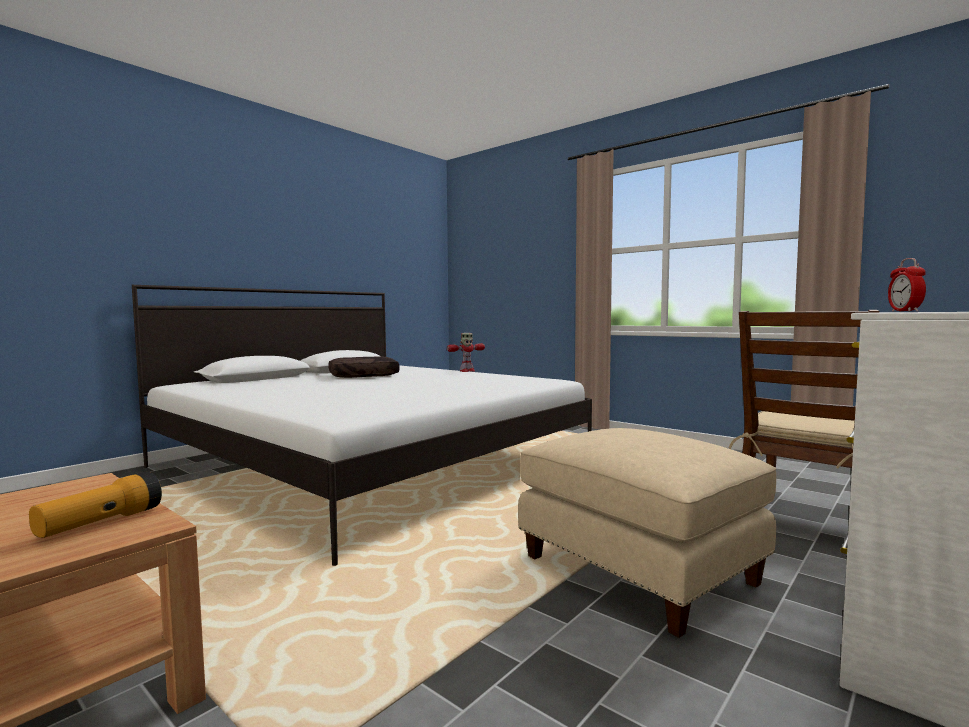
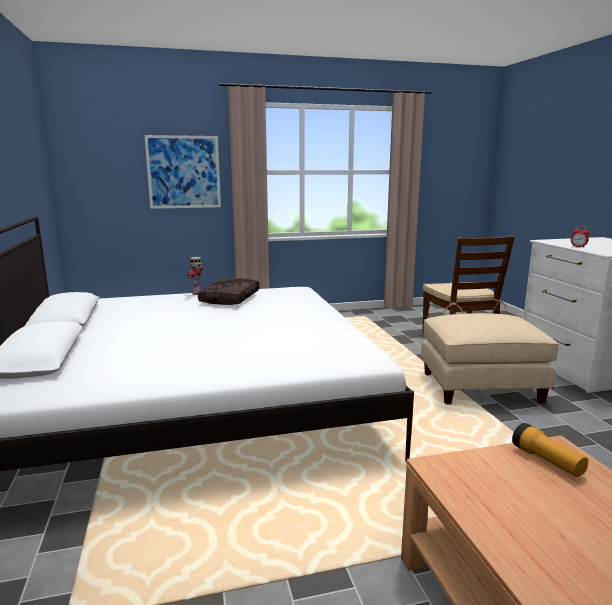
camera: 55 degrees left, 10 degrees up
brown pillow [328,356,399,378] -> brown pillow moved to [198,278,259,305]
none -> picture [144,135,221,209]

